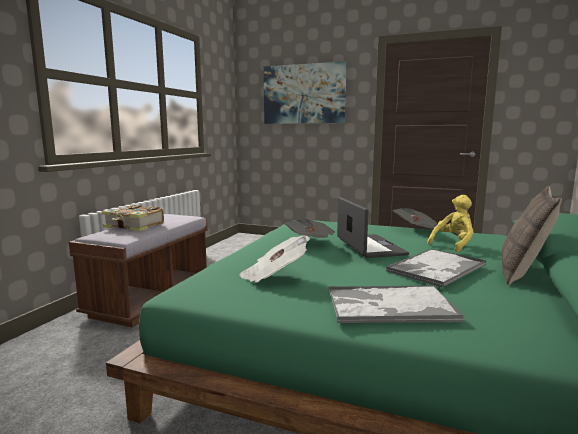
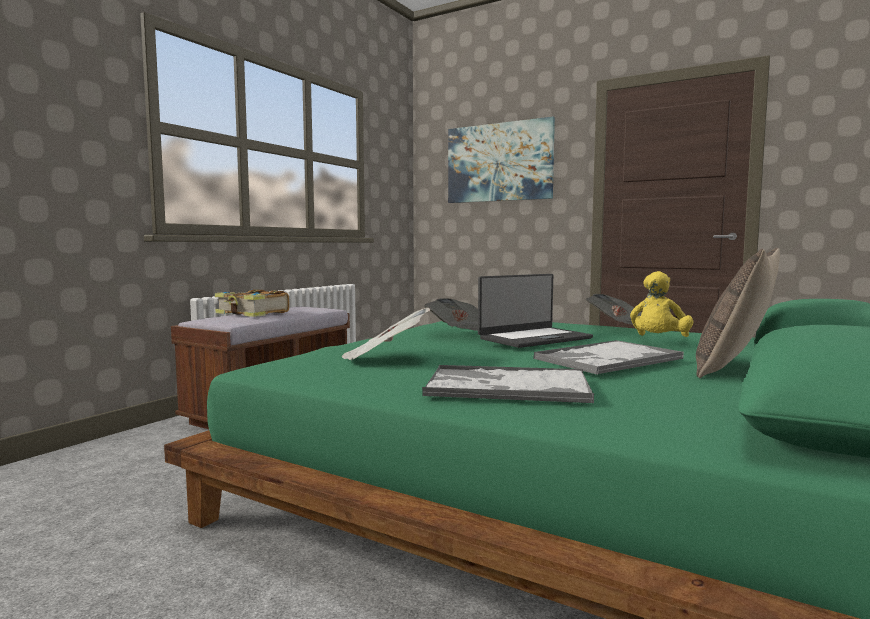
camera: 10 degrees right, 5 degrees down
laptop [337,197,409,258] -> laptop turned 60 degrees clockwise [478,274,593,348]
yellow plush toy [427,195,474,252] -> yellow plush toy turned 150 degrees clockwise [630,271,693,337]

